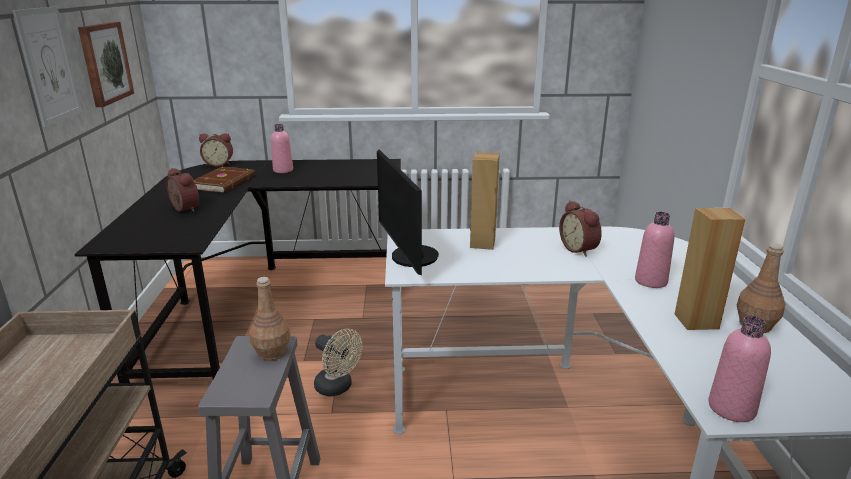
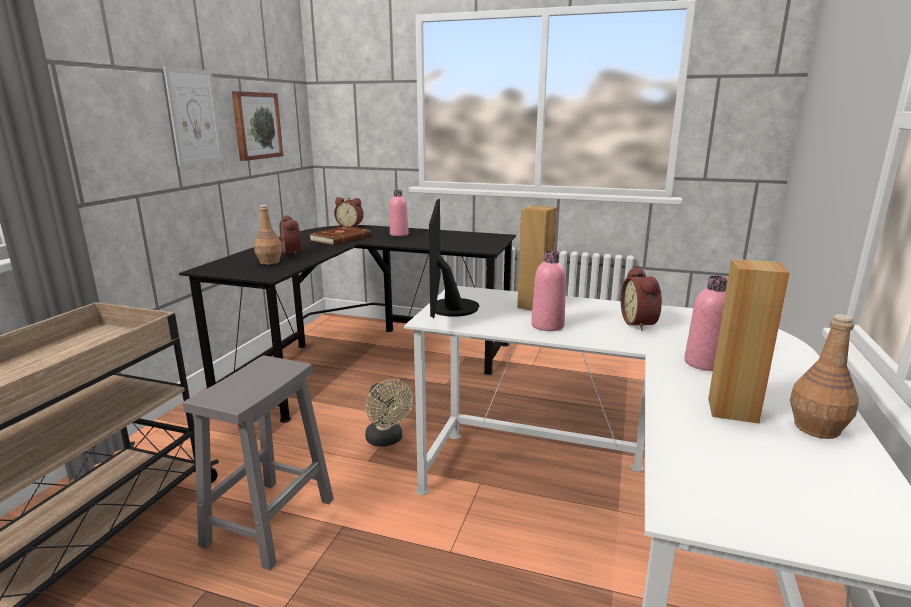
camera: 20 degrees right, 5 degrees down
brown bottle [249,277,290,360] -> brown bottle moved to [254,205,282,265]
pink bottle [708,316,771,422] -> pink bottle moved to [531,250,566,331]

